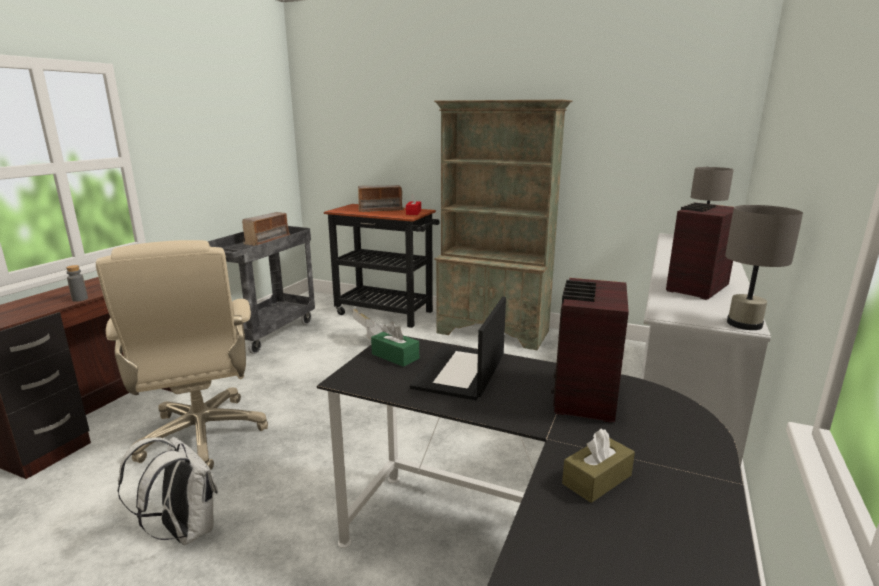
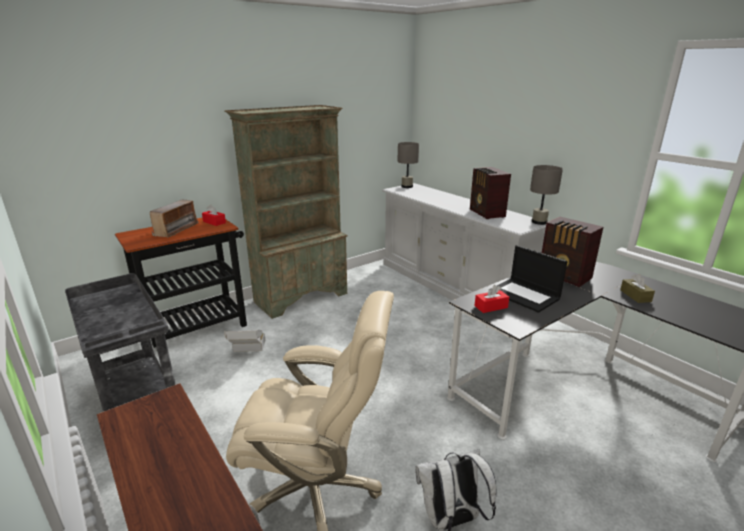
camera: 60 degrees left, 5 degrees up
grey bottle [66,265,88,302] -> none
radio [242,212,290,246] -> none
green tissue box [371,322,419,367] -> red tissue box [475,285,509,313]

